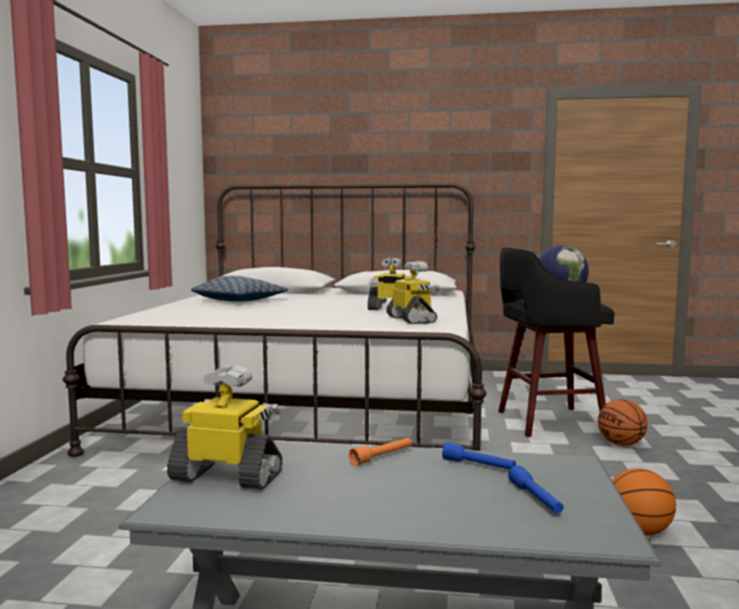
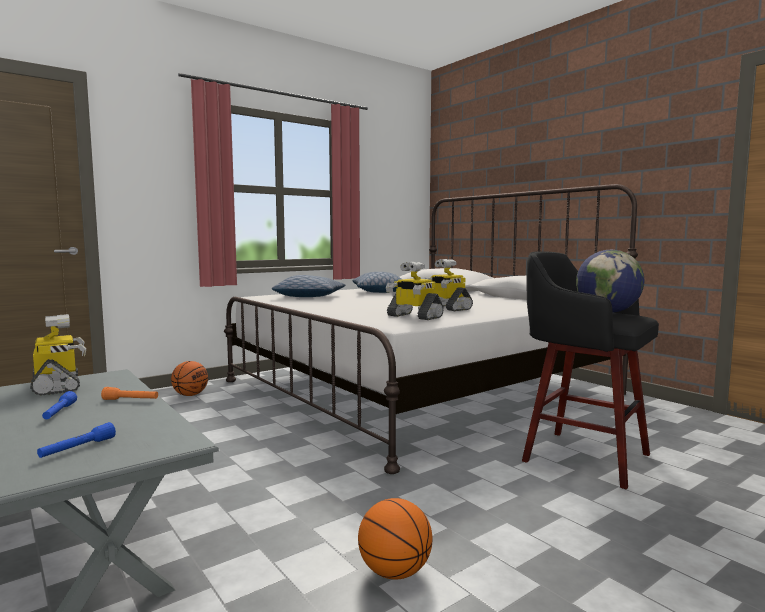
camera: 45 degrees right, 0 degrees up
toy robot [387,261,442,324] -> toy robot turned 105 degrees clockwise [386,262,444,320]
blue flashlight [442,442,516,470] -> blue flashlight moved to [42,391,77,419]
basketball [598,399,648,446] -> basketball moved to [171,361,208,396]
none -> pillow [272,275,345,297]

